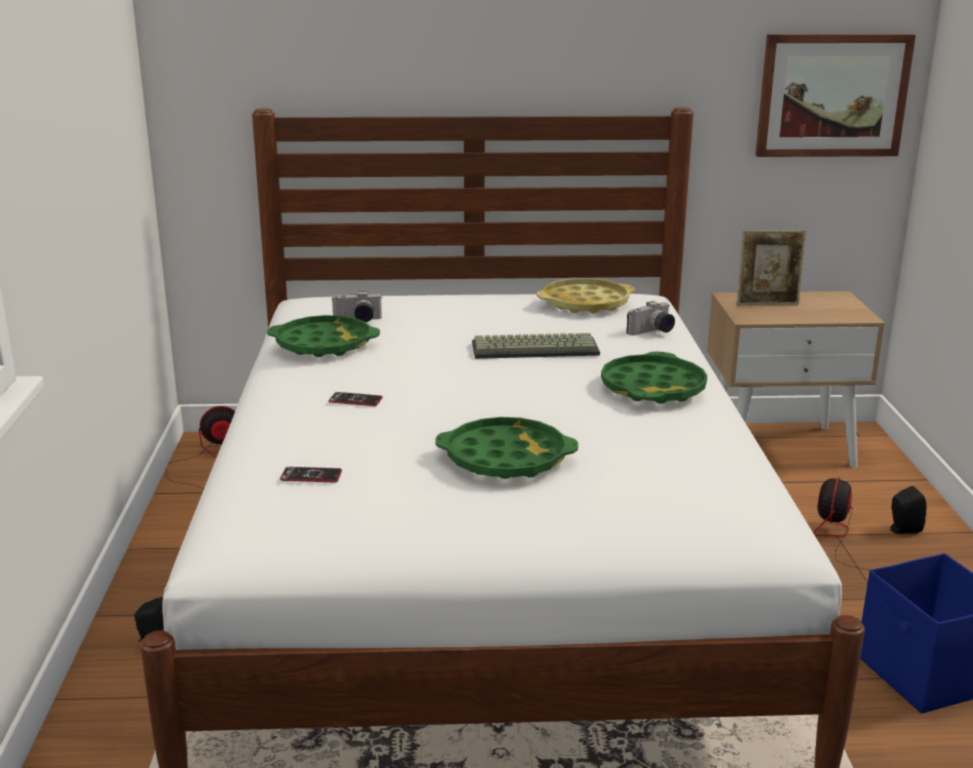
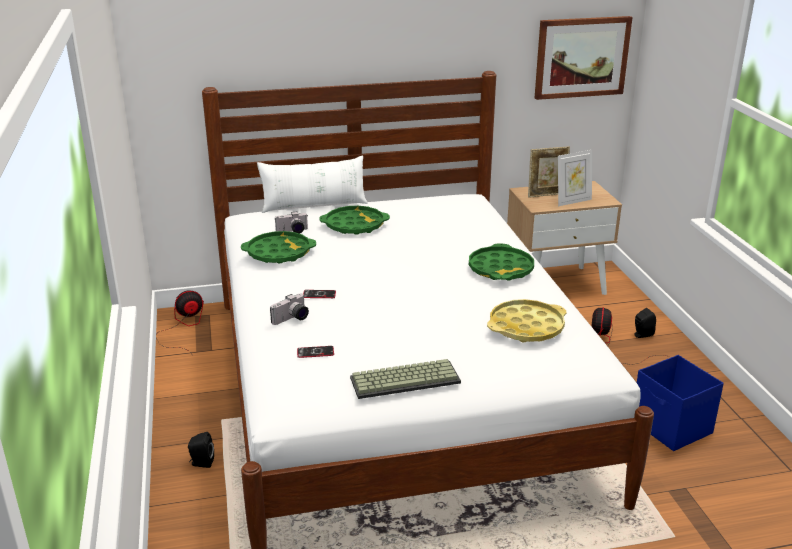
camera: 10 degrees left, 5 degrees up
green tray [435,417,578,479] -> green tray moved to [319,206,390,235]
keyboard [472,333,600,359] -> keyboard moved to [350,359,461,399]
yellow tray [536,278,635,314] -> yellow tray moved to [487,299,566,342]
camera [627,301,675,336] -> camera moved to [270,294,309,325]
none -> white pillow [257,155,368,213]
none -> picture frame [558,150,592,206]

